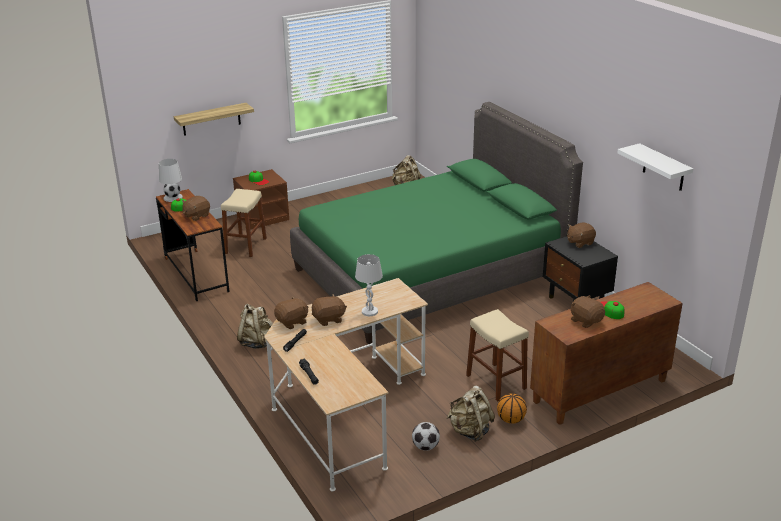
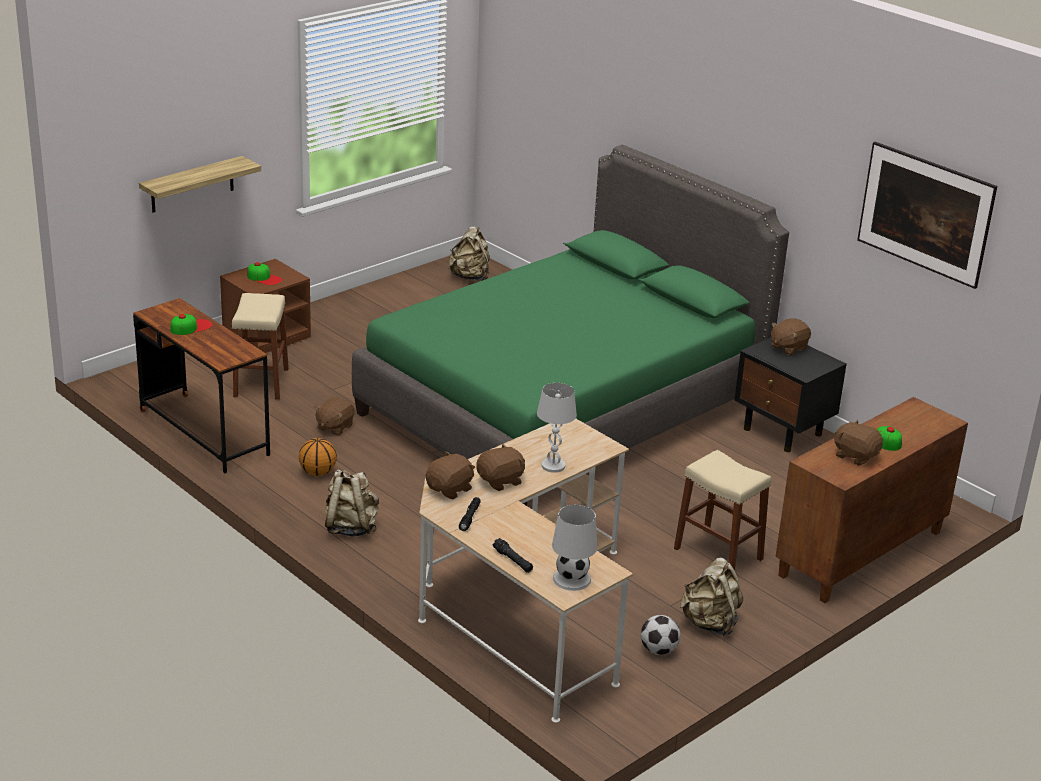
camera: 15 degrees left, 0 degrees up
white table lamp [159,159,183,202] -> white table lamp moved to [552,504,597,591]
brown plush toy [182,196,210,221] -> brown plush toy moved to [314,397,355,435]
basketball [497,393,527,424] -> basketball moved to [299,438,337,476]
white shelf [617,143,693,191] -> picture [857,142,997,289]

